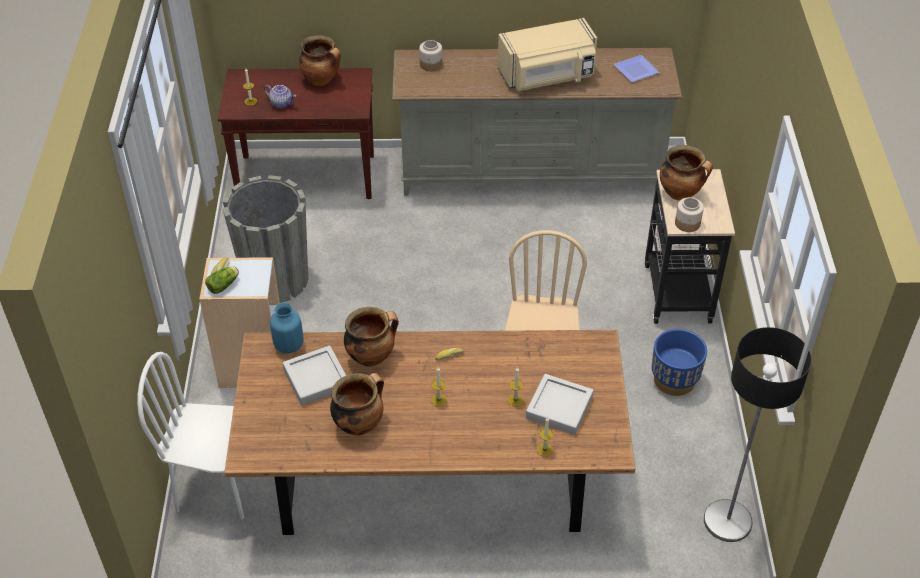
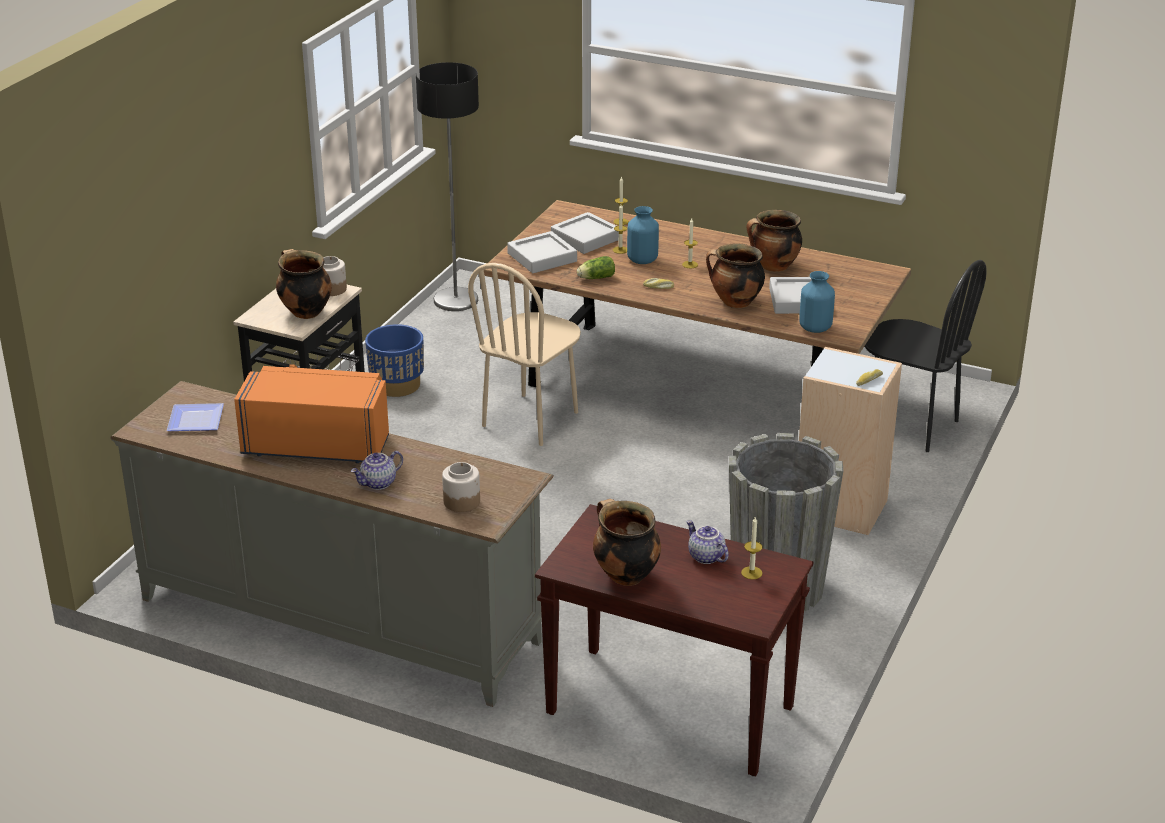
camera: 155 degrees left, 15 degrees down
white chair [137,352,244,519] -> black chair [864,260,987,452]
lettuce [205,266,239,294] -> lettuce moved to [577,256,615,279]
beige microwave [498,18,597,91] -> orange microwave [234,364,389,463]
none -> teapot [351,451,403,490]
none -> grey tray [507,231,577,273]
none -> blue vase [627,206,659,264]

